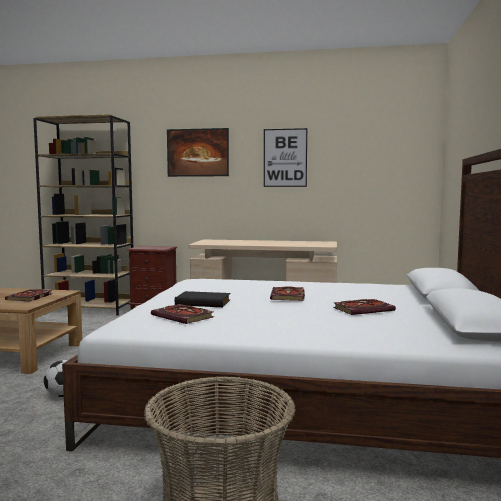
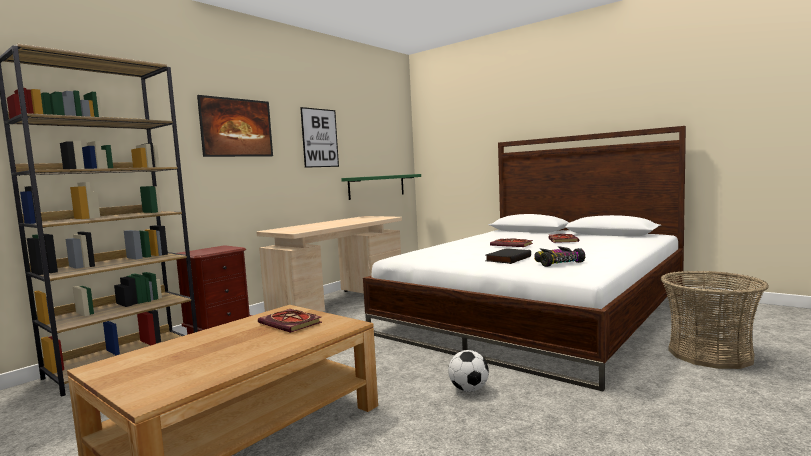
camera: 60 degrees left, 0 degrees up
book [151,304,214,324] -> toy car [534,246,585,267]
none -> green shelf [341,174,421,200]

